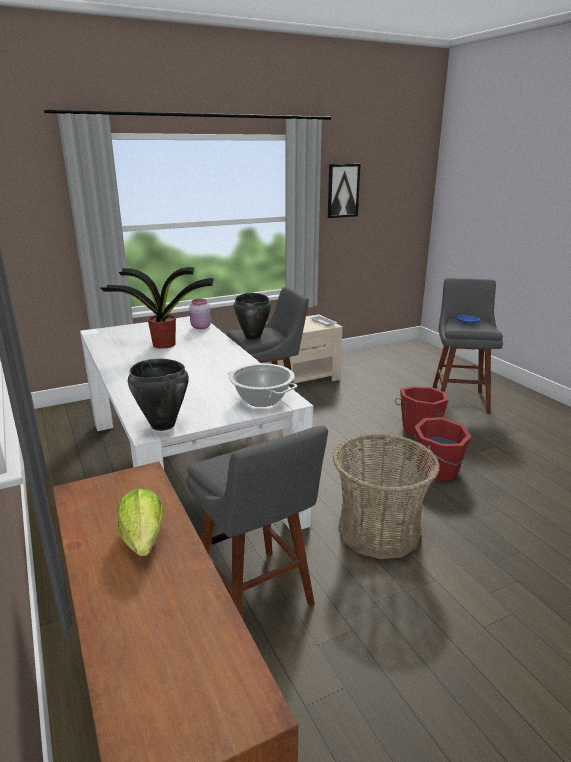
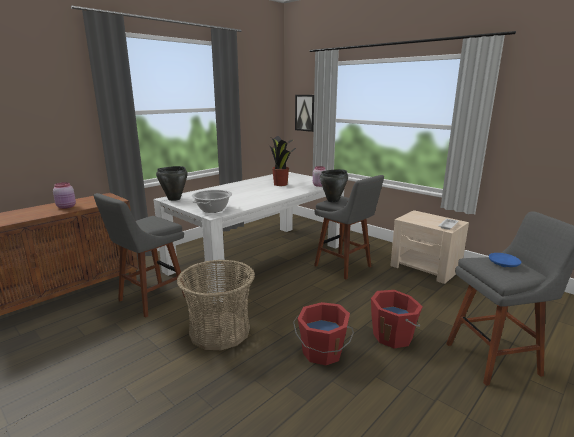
camera: 70 degrees right, 5 degrees down
lettuce [117,488,164,556] -> pink jar [53,182,76,209]
picture [328,164,361,218] -> picture moved to [295,95,314,132]

